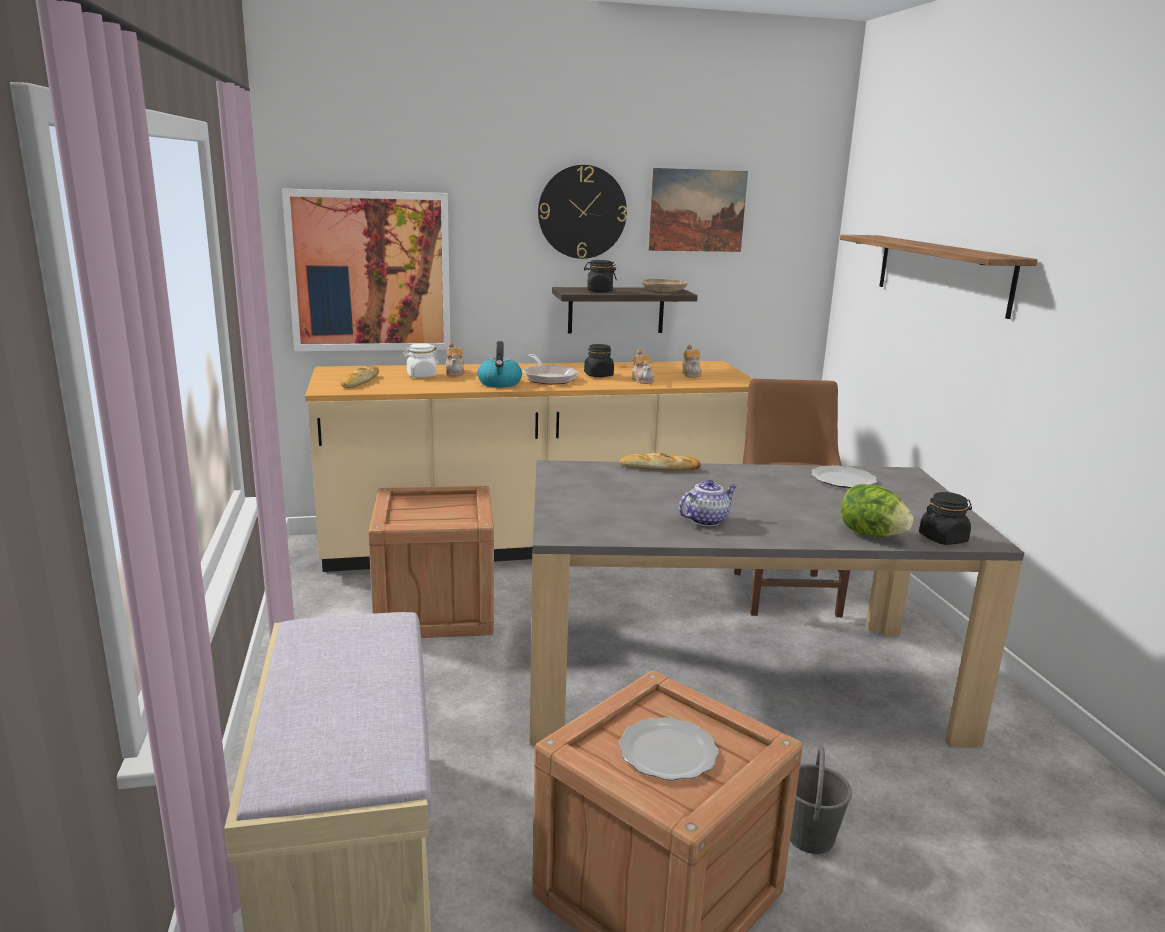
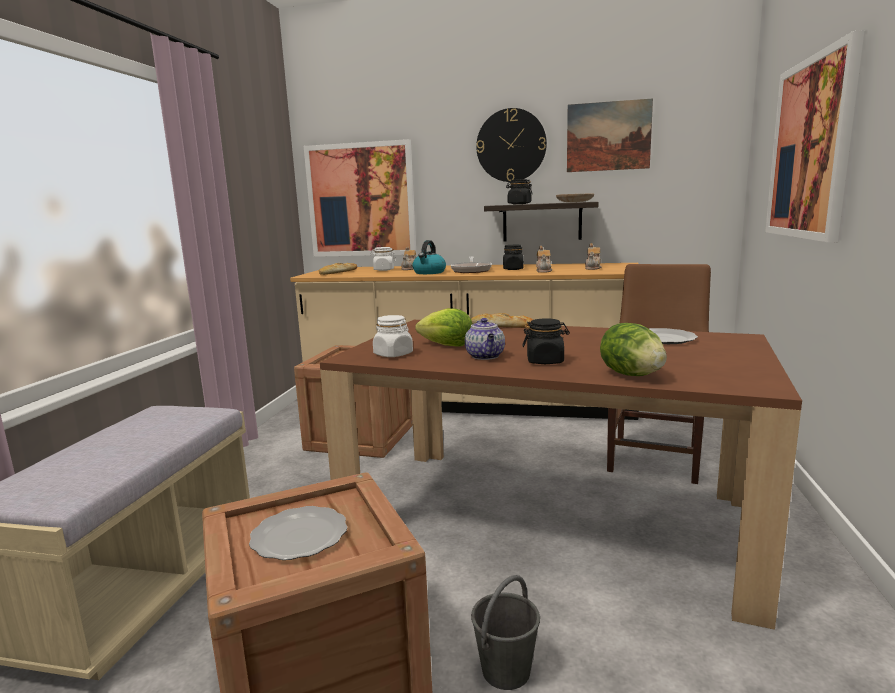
camera: 25 degrees right, 5 degrees down
grey dining table [530,460,1024,748] -> brown dining table [320,320,802,630]
teapot [678,480,737,526] -> teapot turned 90 degrees clockwise [465,318,505,360]
shelf [840,235,1038,319] -> picture [765,30,865,242]
black jar [919,492,972,545] -> black jar moved to [522,319,570,364]
none -> white jar [373,315,413,357]
none -> lettuce [415,308,472,347]

